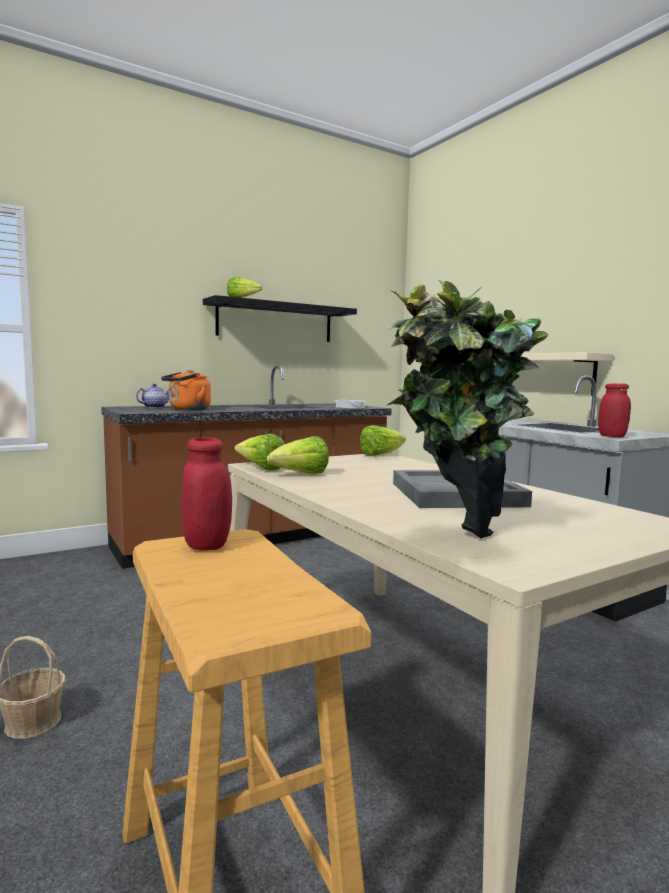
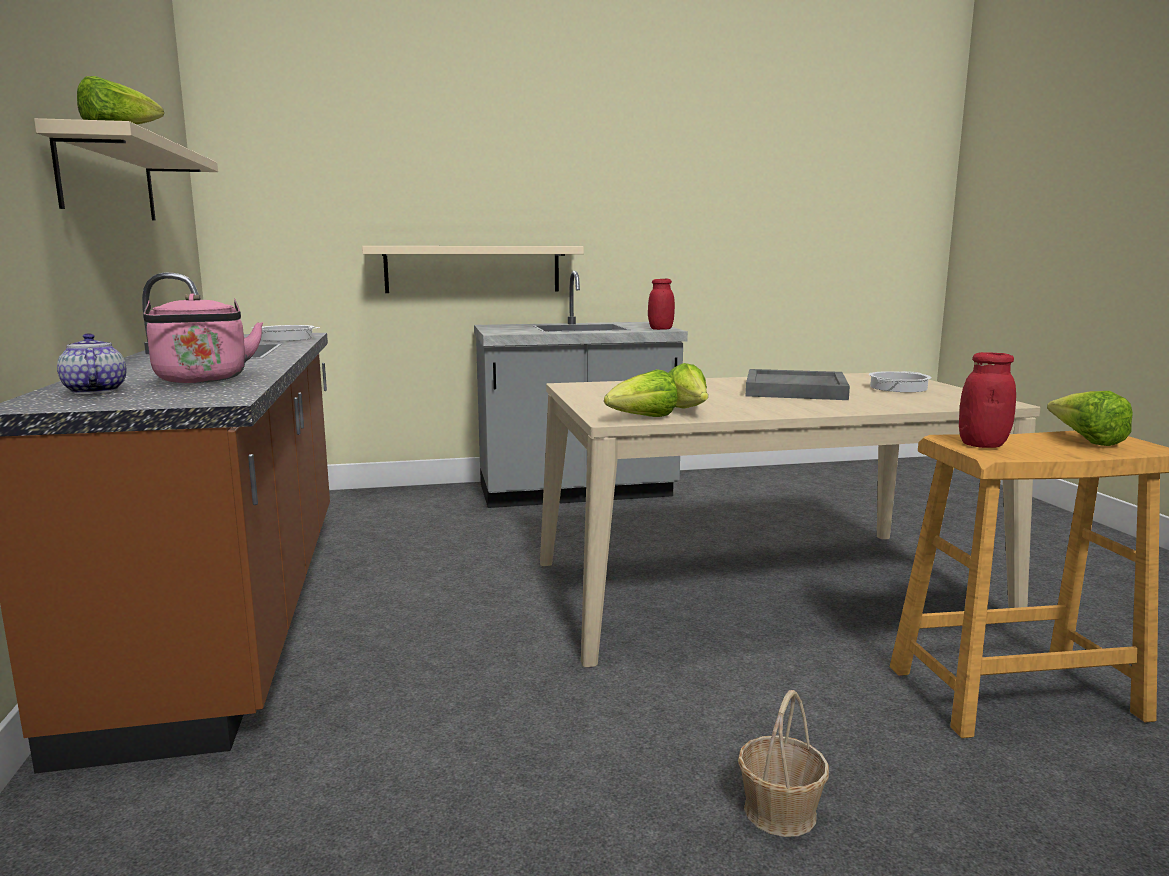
camera: 70 degrees left, 5 degrees up
orange kettle [161,370,211,410] -> pink kettle [143,294,263,383]
black shelf [203,295,357,342] -> beige shelf [34,118,218,220]
lettuce [360,425,406,456] -> lettuce moved to [1047,391,1133,446]
potted plant [387,280,548,539] -> none
none -> cooking pot [868,371,932,392]

